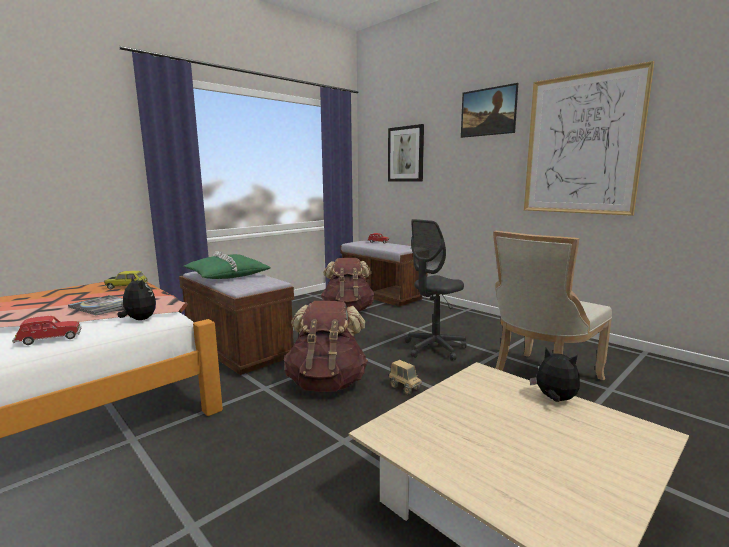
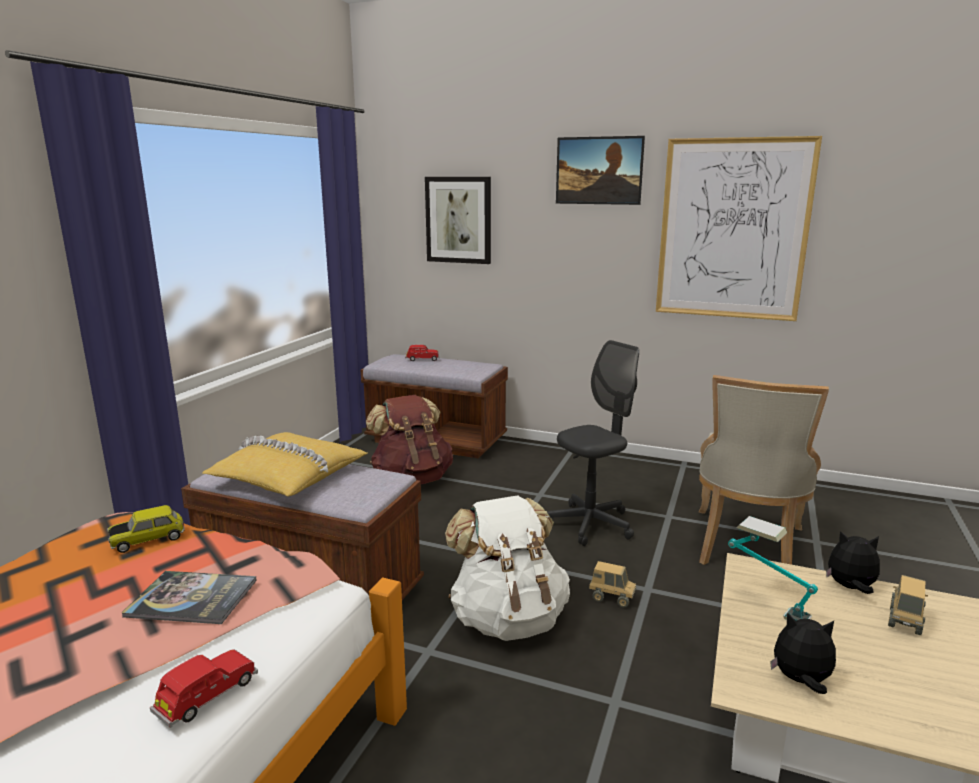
camera: 25 degrees left, 5 degrees up
plush toy [118,275,156,320] -> plush toy moved to [770,613,836,694]
green pillow [182,251,271,279] -> yellow pillow [202,432,368,496]
brown backpack [284,301,368,392] -> white backpack [445,495,570,641]
grey office chair [405,219,467,361] -> grey office chair turned 150 degrees counterclockwise [547,340,639,546]
none -> table lamp [728,516,818,621]
none -> toy truck [888,575,928,635]

